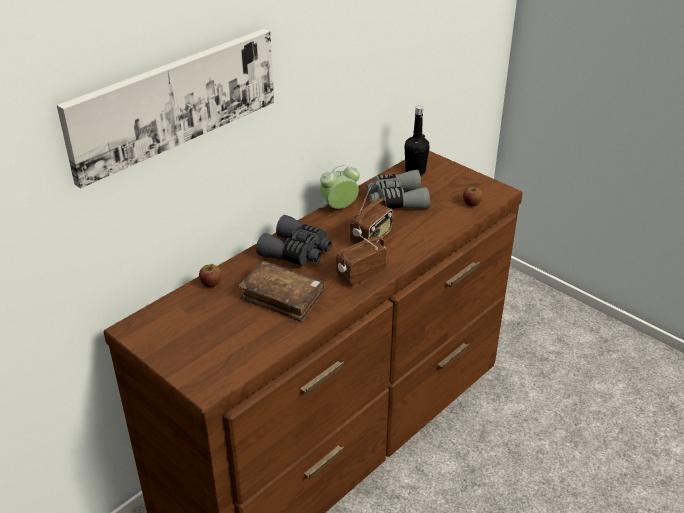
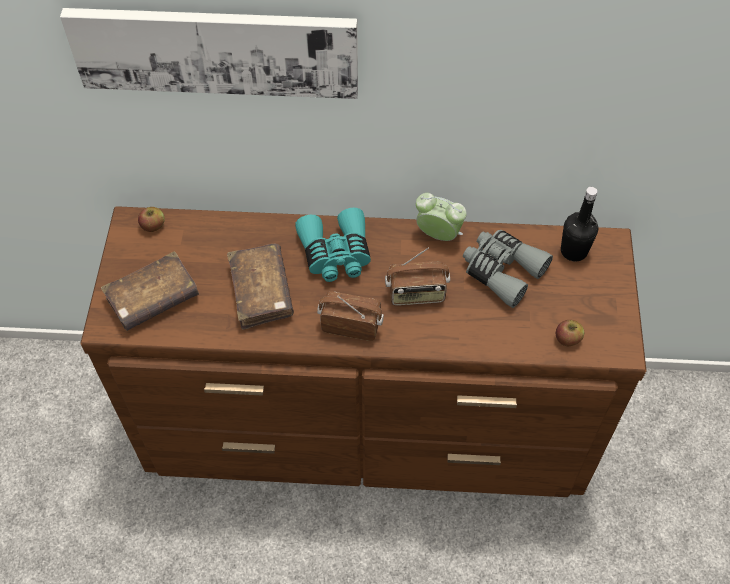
camera: 50 degrees right, 20 degrees up
apple [199,264,221,287] -> apple moved to [138,207,165,232]
grey binoculars [256,215,332,266] -> turquoise binoculars [295,208,371,282]
none -> brown book [101,251,199,331]

